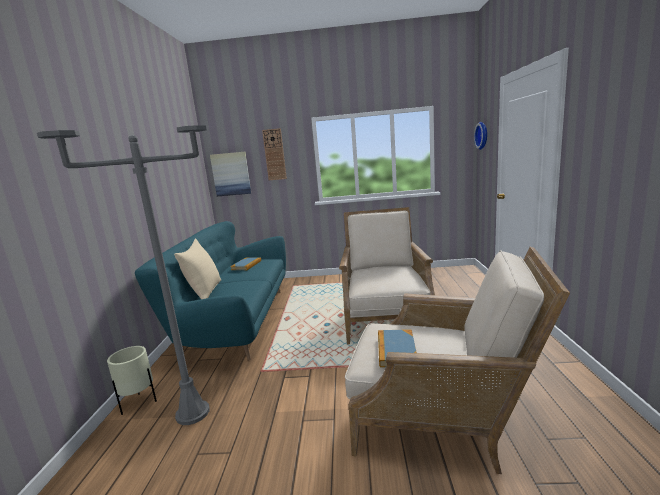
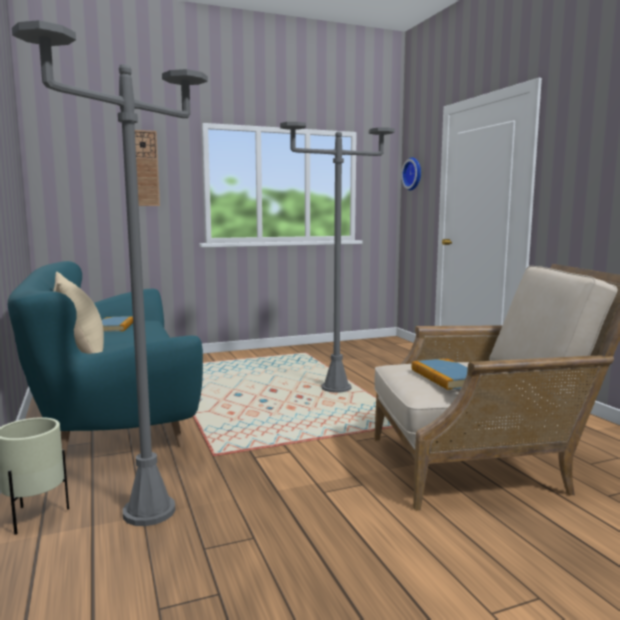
camera: 25 degrees left, 5 degrees down
picture [210,152,251,196] -> none
beige armchair [339,207,435,344] -> grey floor lamp [280,122,395,393]

